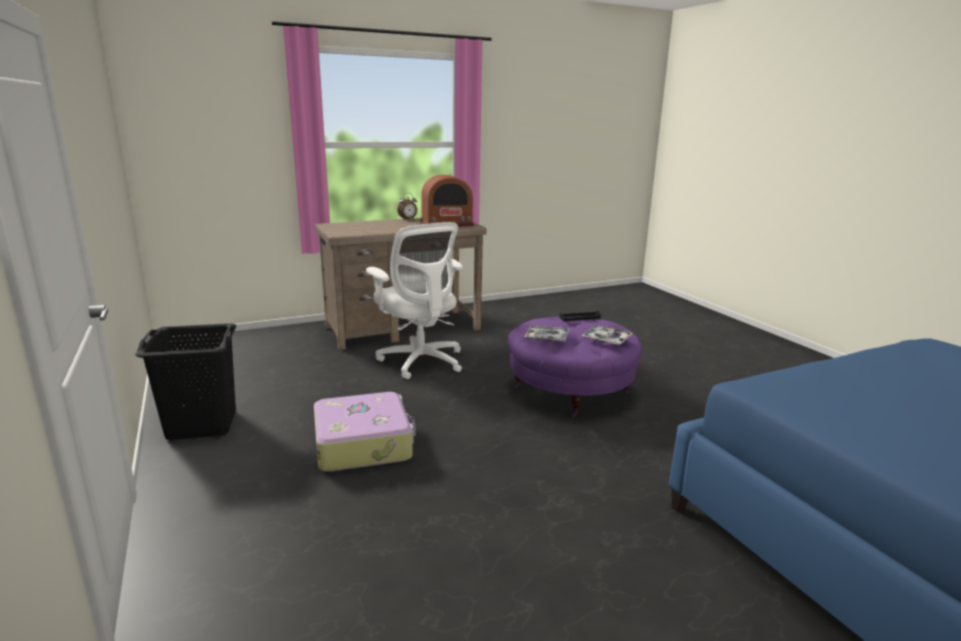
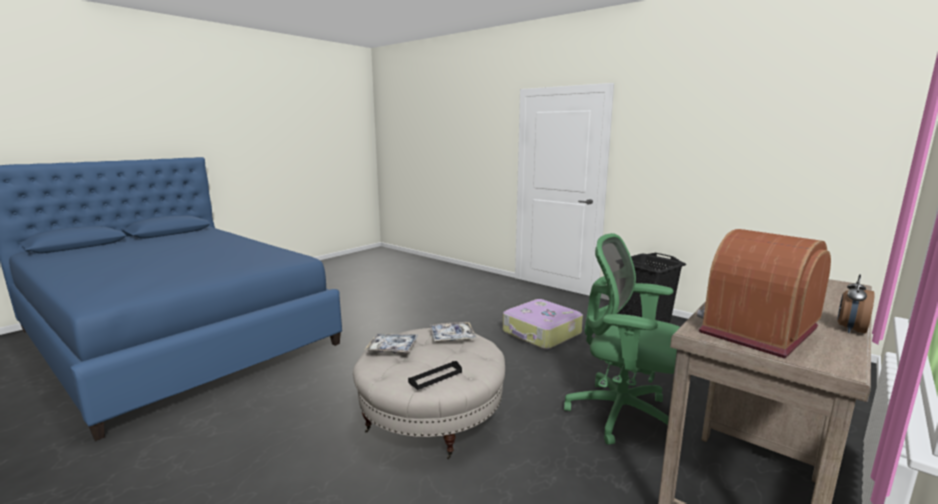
camera: 155 degrees right, 5 degrees down
white office chair [366,222,463,379] -> green office chair [564,233,680,445]
purple ottoman [508,316,642,418] -> beige ottoman [353,328,505,459]

